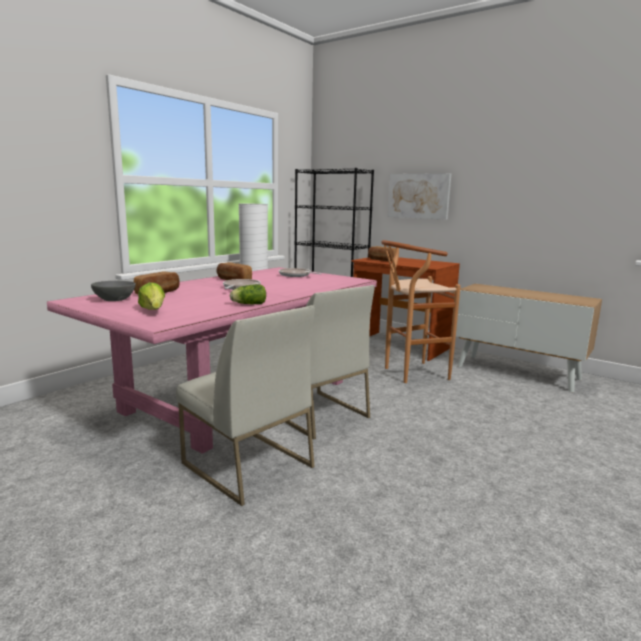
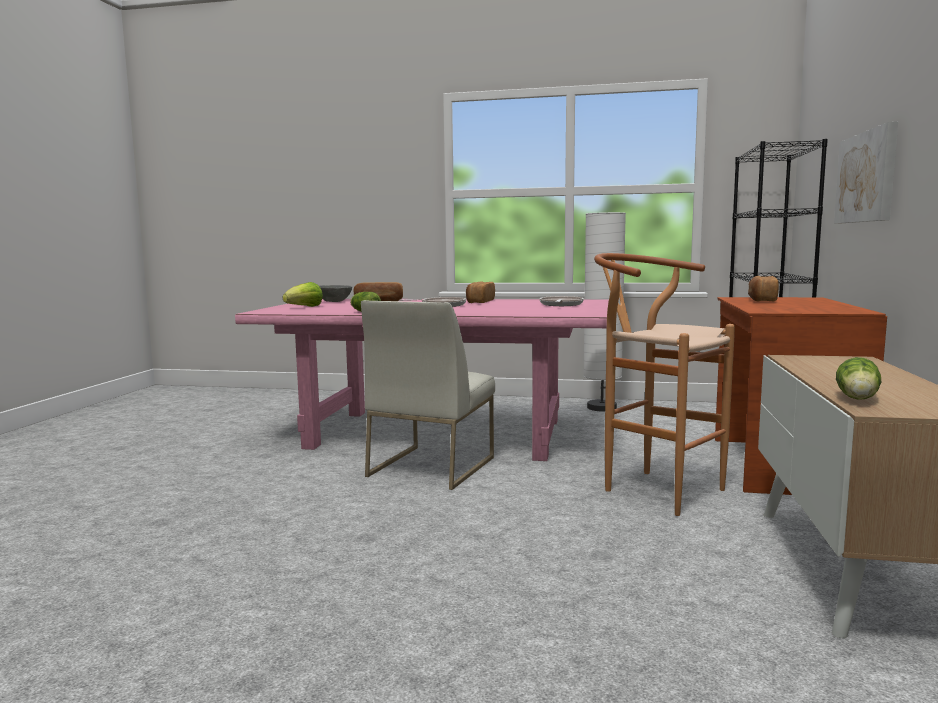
camera: 65 degrees right, 5 degrees down
white chair [176,305,315,506] -> none
none -> lettuce [836,357,881,400]

